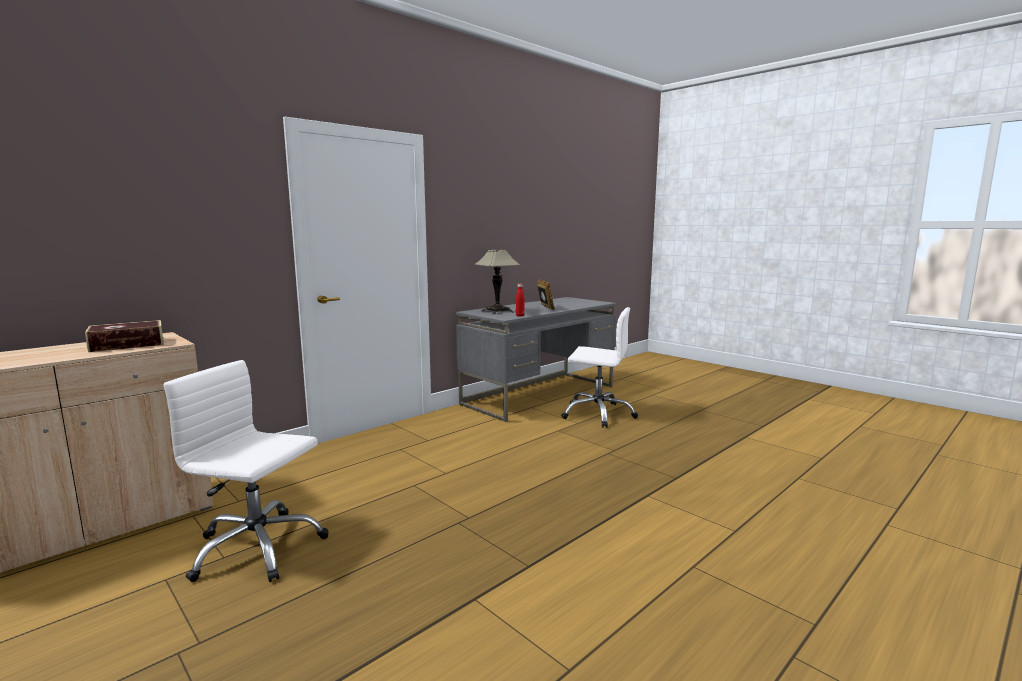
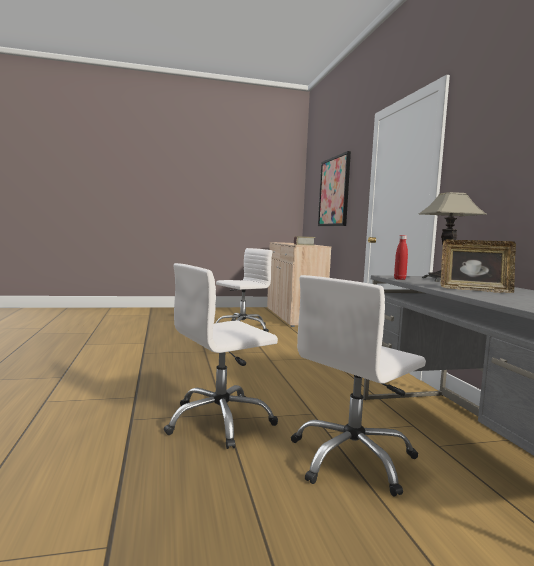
camera: 120 degrees right, 5 degrees down
none -> white office chair [164,263,278,449]
none -> picture [318,151,351,226]

